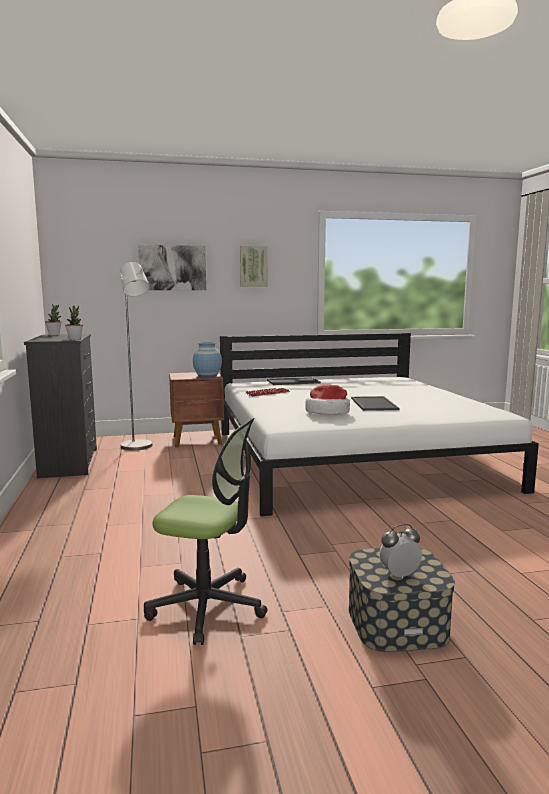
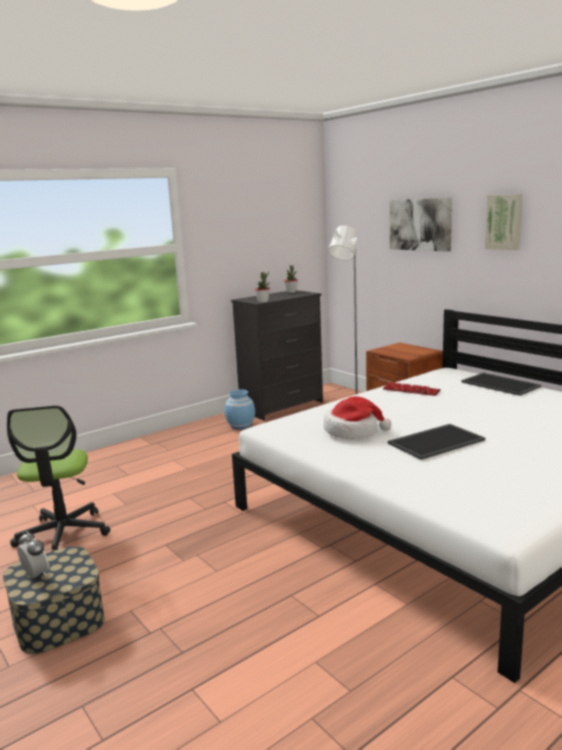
camera: 65 degrees right, 5 degrees up
blue vase [193,342,222,378] -> blue vase moved to [225,389,255,429]

